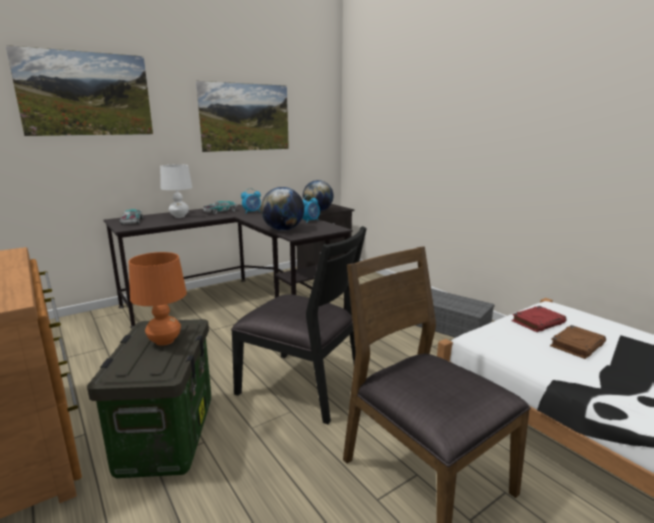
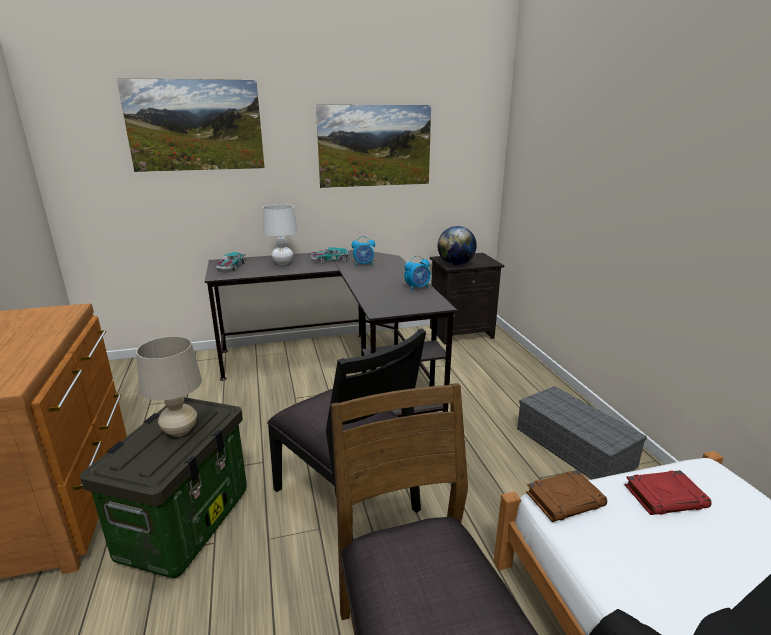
camera: 20 degrees right, 5 degrees up
orange table lamp [129,252,187,346] -> beige table lamp [136,336,202,437]
globe [261,187,304,231] -> none
brown book [550,325,606,359] -> brown book moved to [526,470,607,522]

